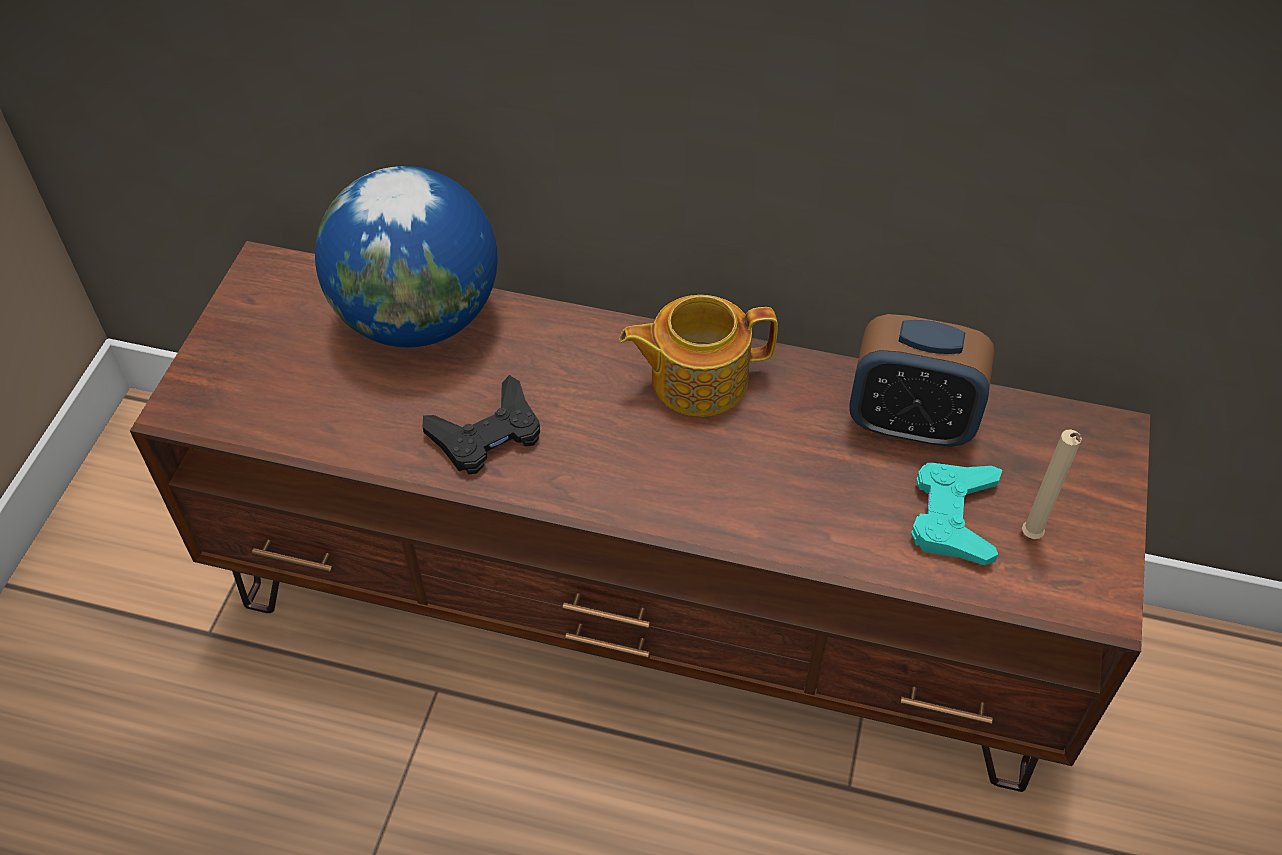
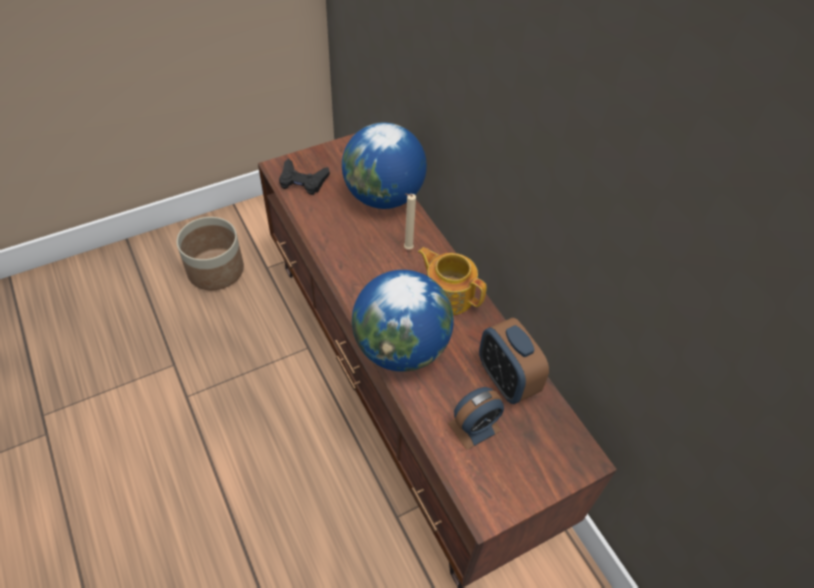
camera: 45 degrees right, 0 degrees up
black game controller [423,375,540,474] -> black game controller moved to [279,159,330,195]
turquoise game controller [911,463,1003,565] -> alarm clock [448,387,504,450]
beige candle [1022,429,1082,539] -> beige candle moved to [404,194,416,249]
none -> planter [177,217,244,290]
none -> globe [352,270,454,372]

